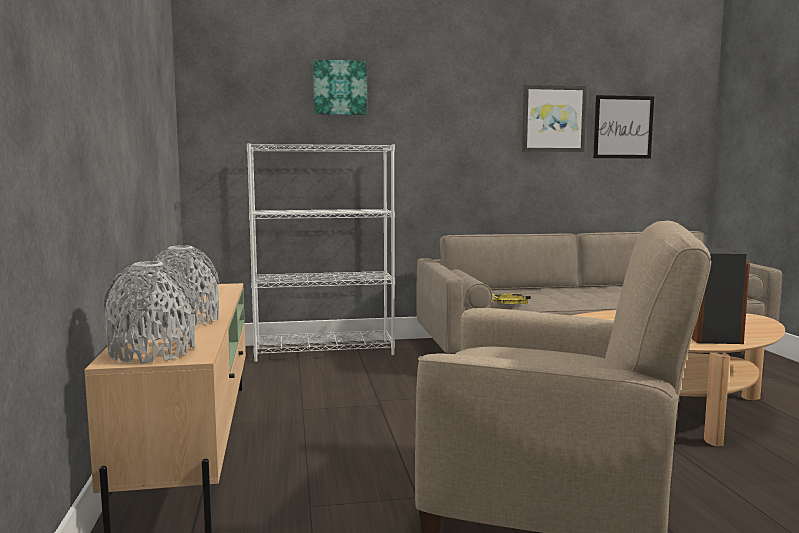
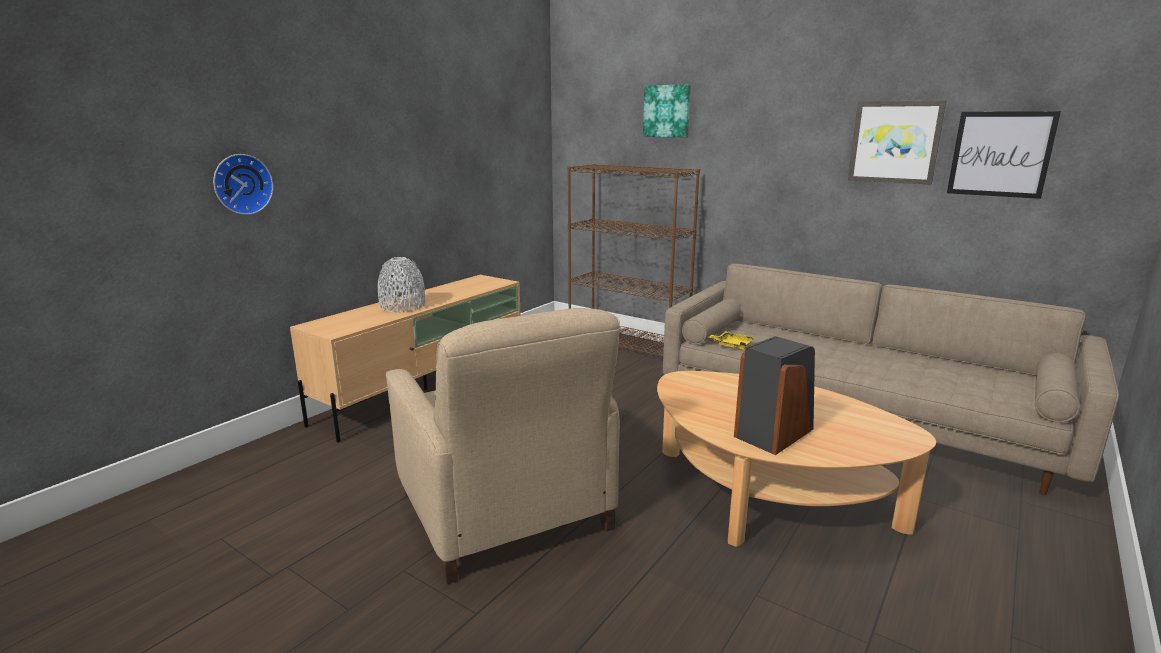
camera: 45 degrees right, 10 degrees up
grey vase [104,261,195,364] -> none
white bookcase [247,143,395,362] -> brown bookcase [567,164,700,356]
none -> wall clock [213,154,273,215]

